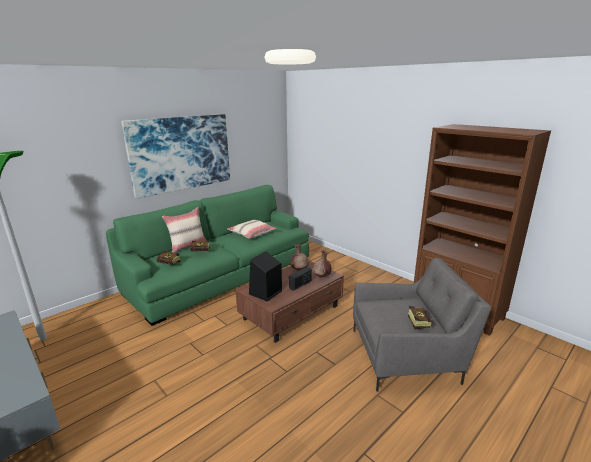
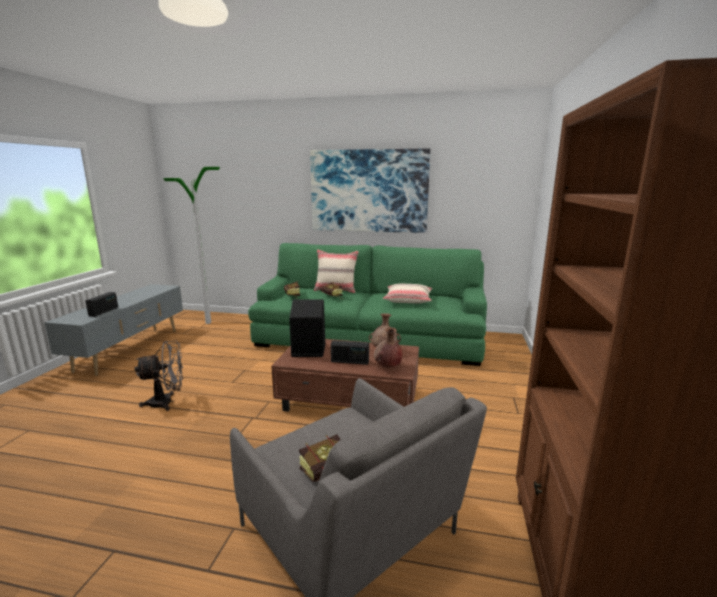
camera: 55 degrees right, 5 degrees down
none -> radio [85,292,118,317]
none -> grey fan [135,341,183,411]

